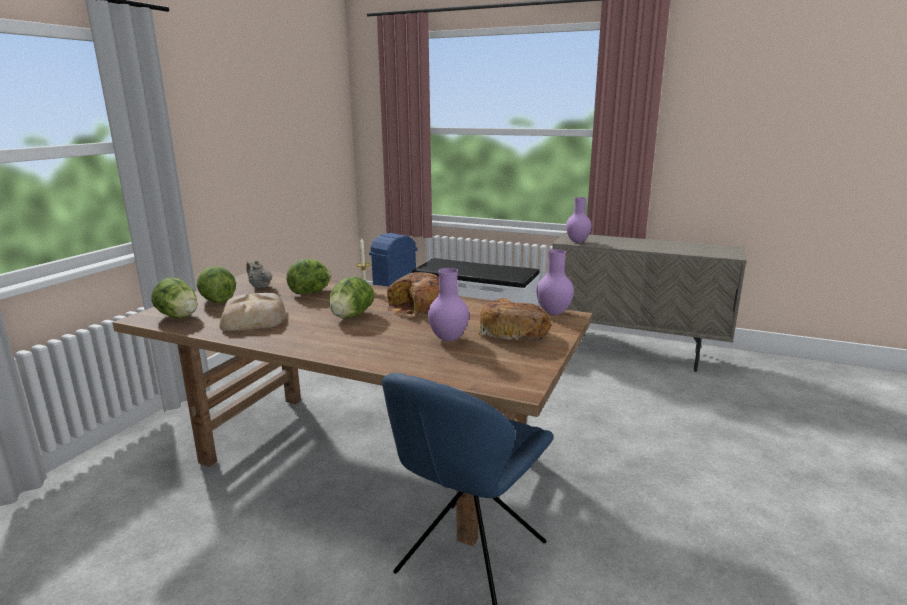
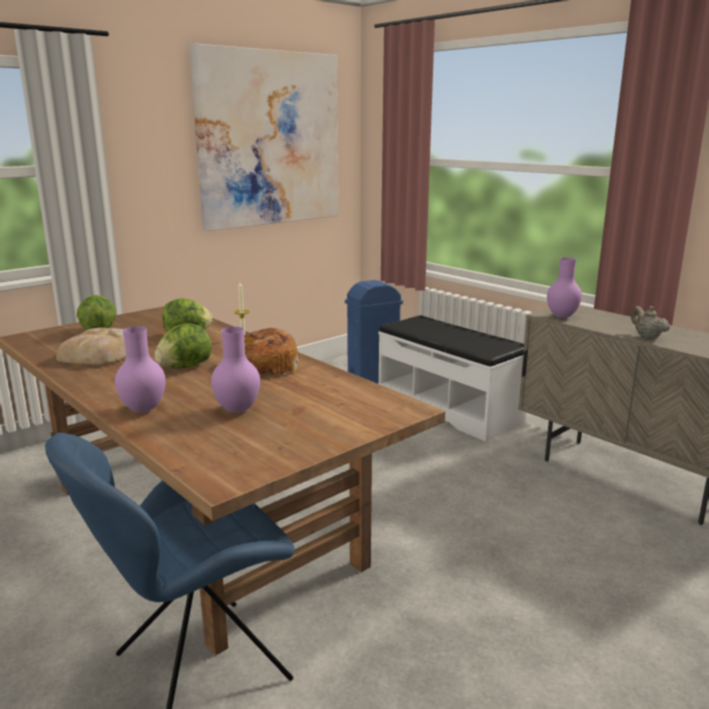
camera: 25 degrees right, 0 degrees up
lettuce [151,278,197,318] -> none
beige teapot [246,260,272,289] -> beige teapot moved to [631,306,670,339]
bread [478,298,552,342] -> none
purple vase [537,249,574,315] -> purple vase moved to [115,326,166,413]
none -> picture [189,43,338,231]

